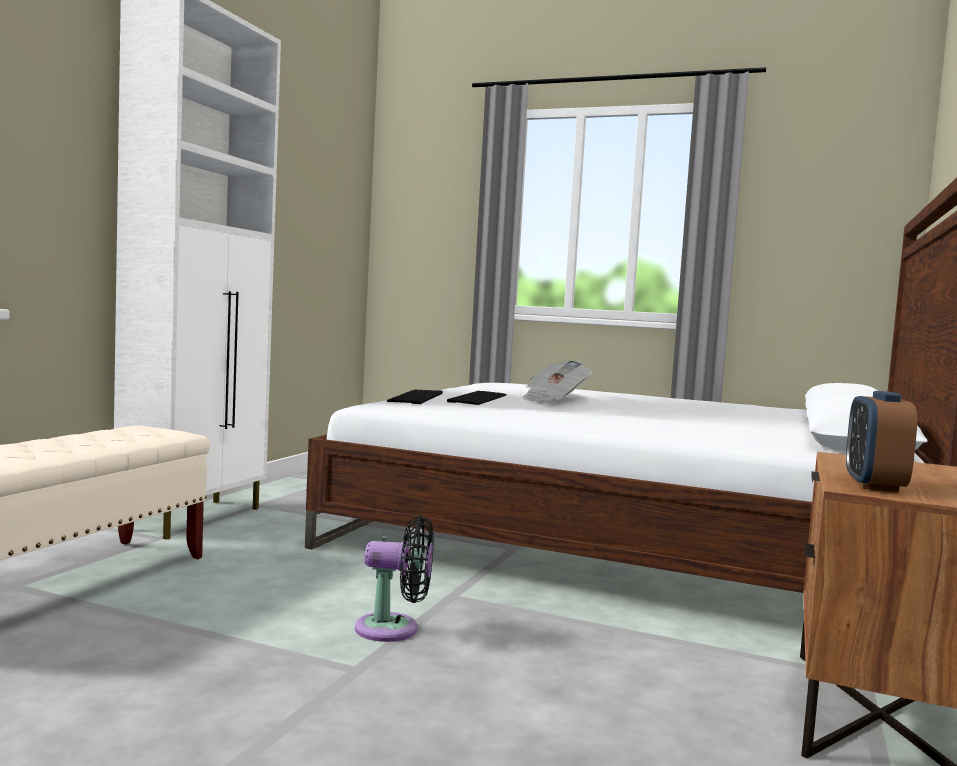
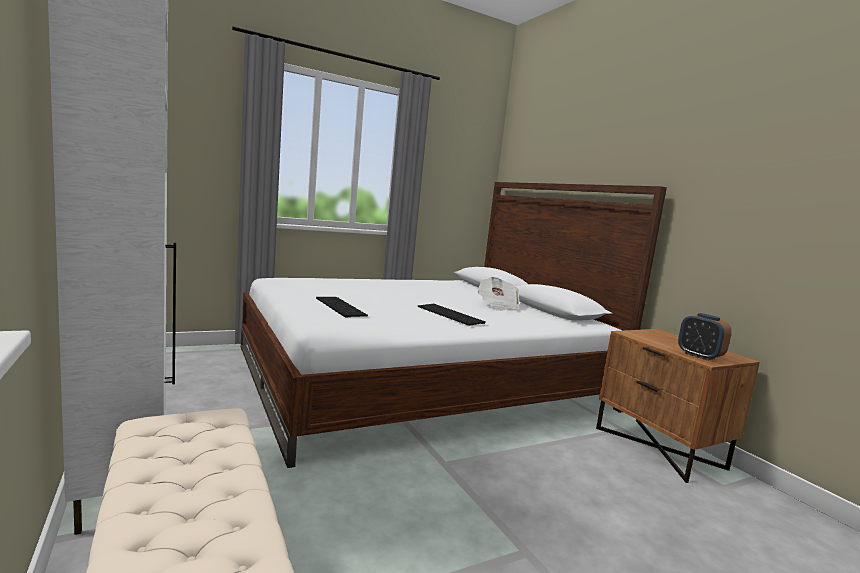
camera: 50 degrees left, 5 degrees up
black fan [355,515,434,642] -> none
keyboard [387,390,443,404] -> keyboard moved to [418,304,486,326]
newspaper [522,360,592,401] -> newspaper moved to [478,277,519,311]

